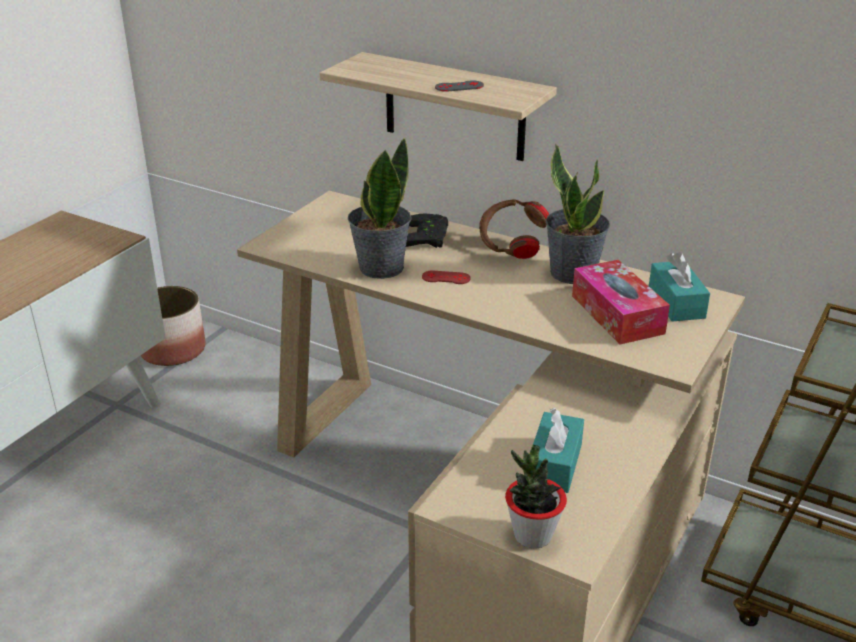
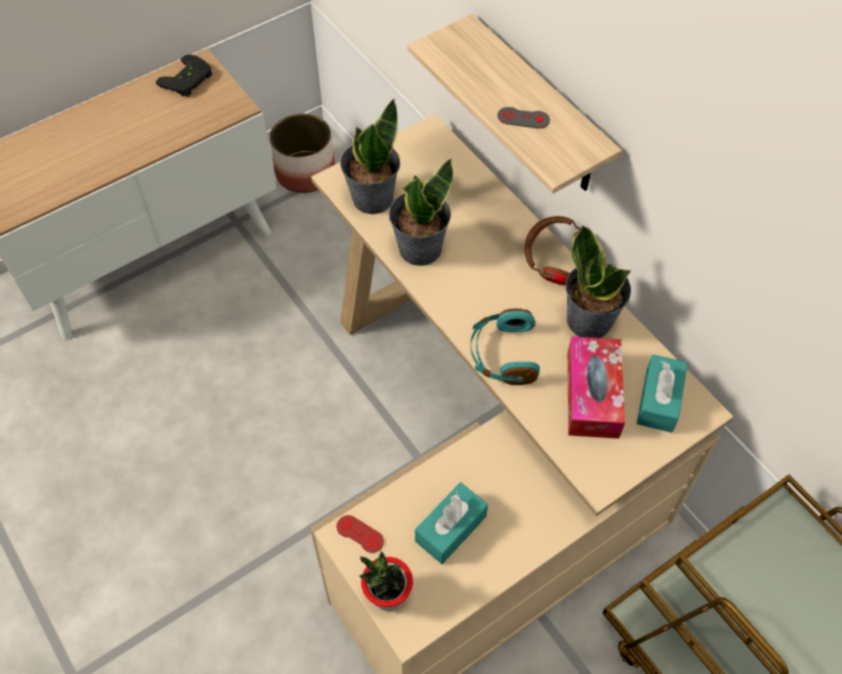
camera: 25 degrees right, 25 degrees up
black game controller [406,214,448,248] -> black game controller moved to [156,54,212,97]
red game controller [422,271,471,284] -> red game controller moved to [336,515,384,553]
none -> potted plant [340,99,400,214]
none -> turquoise headphones [471,308,540,385]

